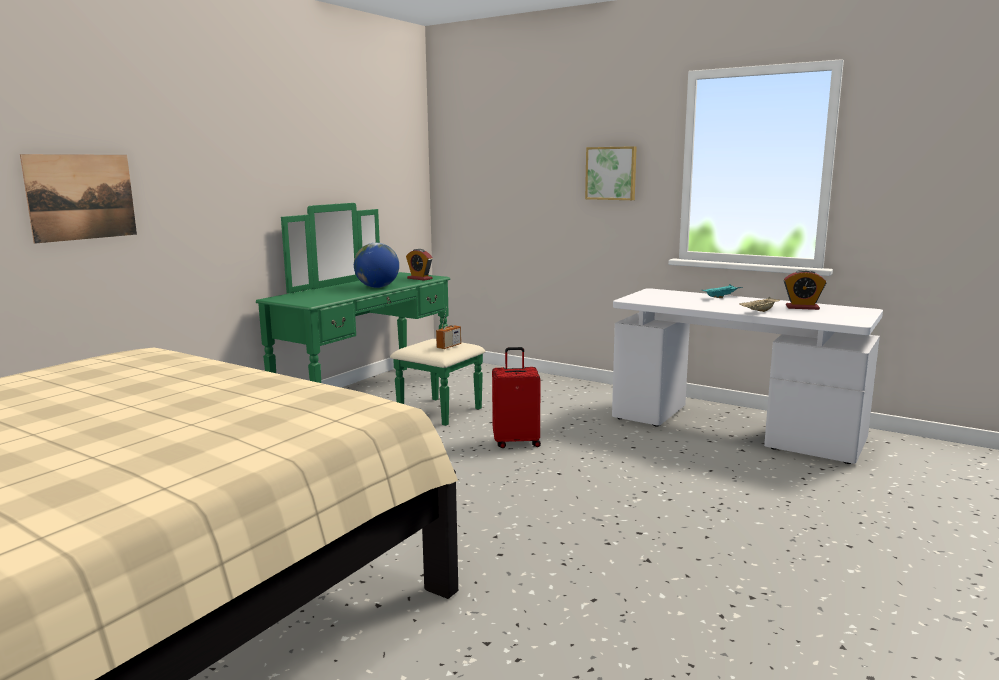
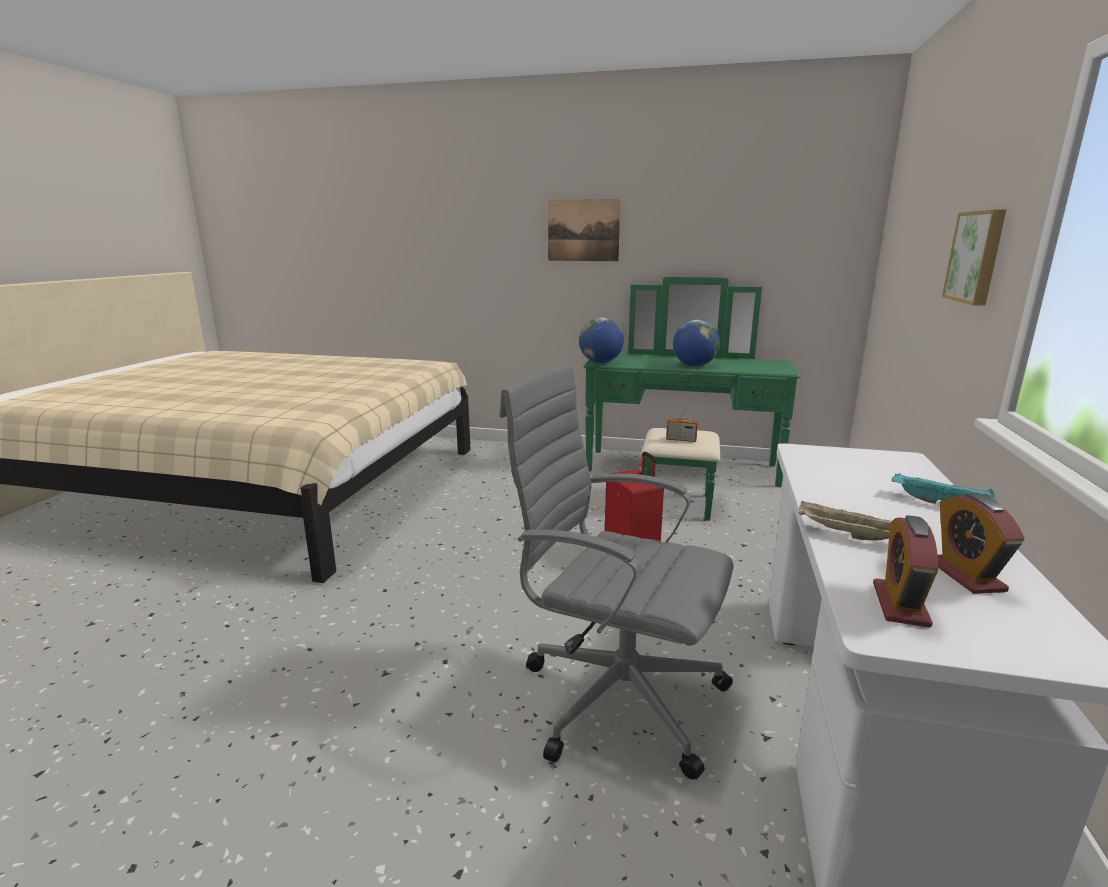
camera: 70 degrees right, 5 degrees up
picture [20,154,137,244] -> picture moved to [548,199,621,261]
alarm clock [406,249,433,281] -> alarm clock moved to [873,515,939,628]
none -> grey office chair [499,364,733,780]
none -> globe [579,317,624,363]

